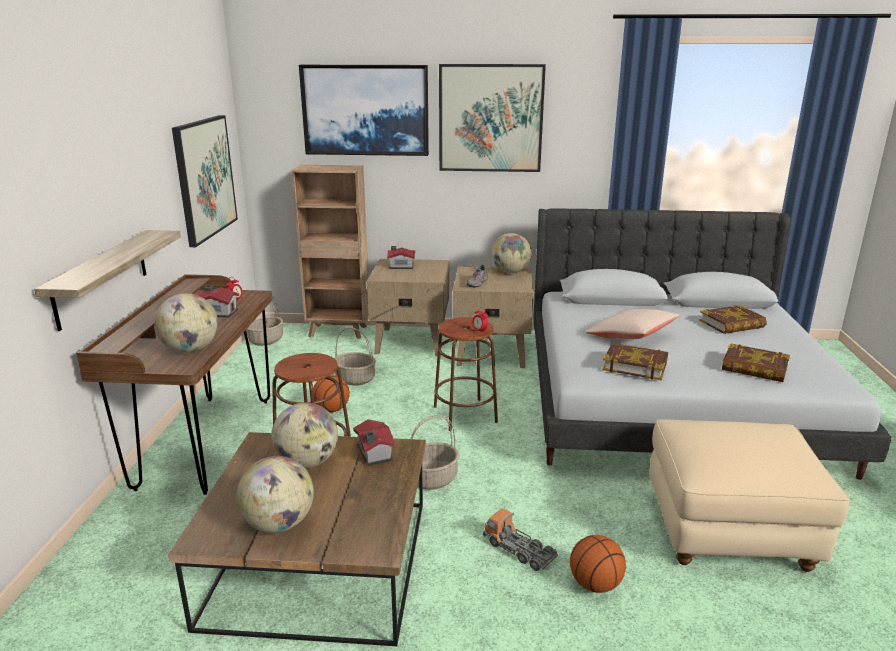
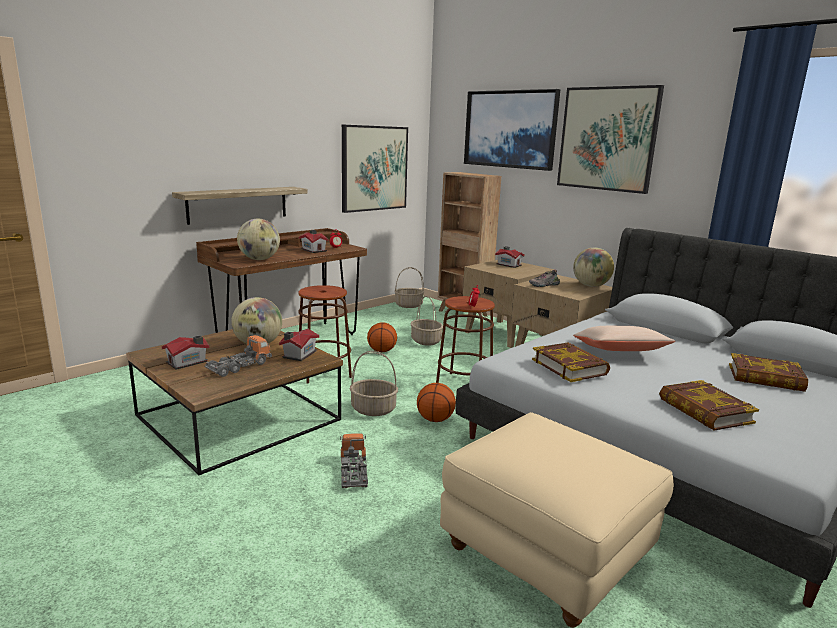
camera: 40 degrees right, 5 degrees down
globe [236,456,314,533] -> toy house [162,335,209,370]
basketball [570,535,626,593] -> basketball moved to [417,383,456,422]
none -> toy truck [205,335,272,377]

